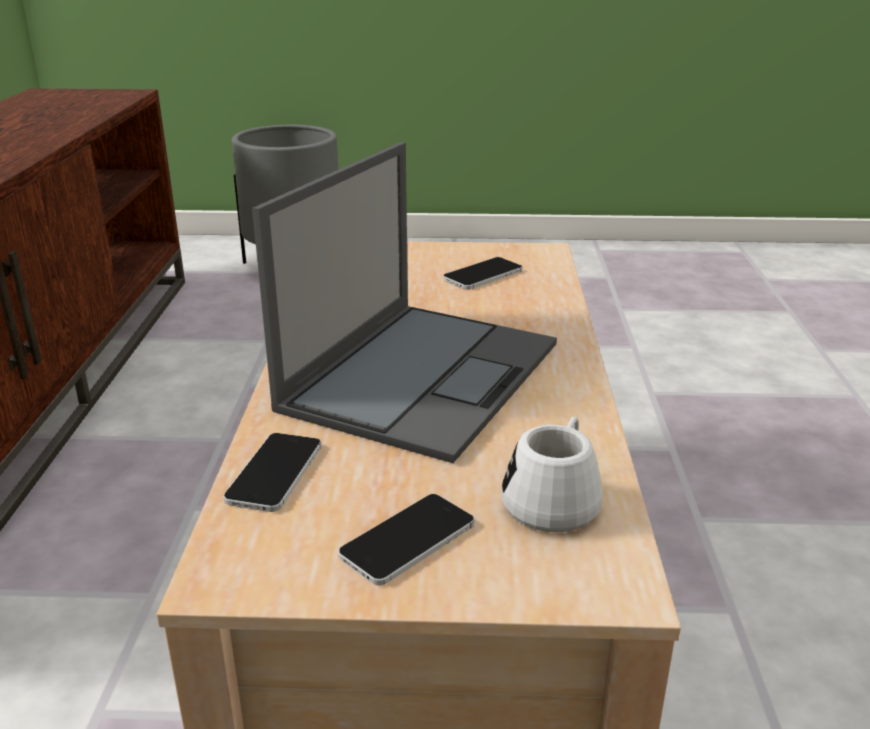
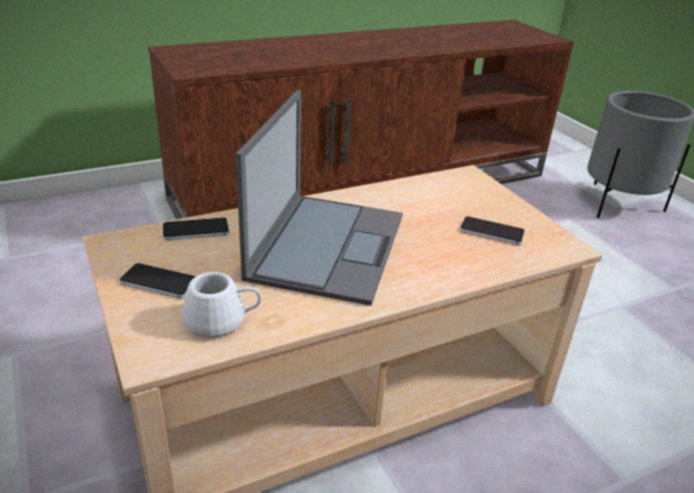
camera: 60 degrees right, 5 degrees up
laptop [252,142,557,463] -> laptop turned 75 degrees counterclockwise [236,90,403,306]

